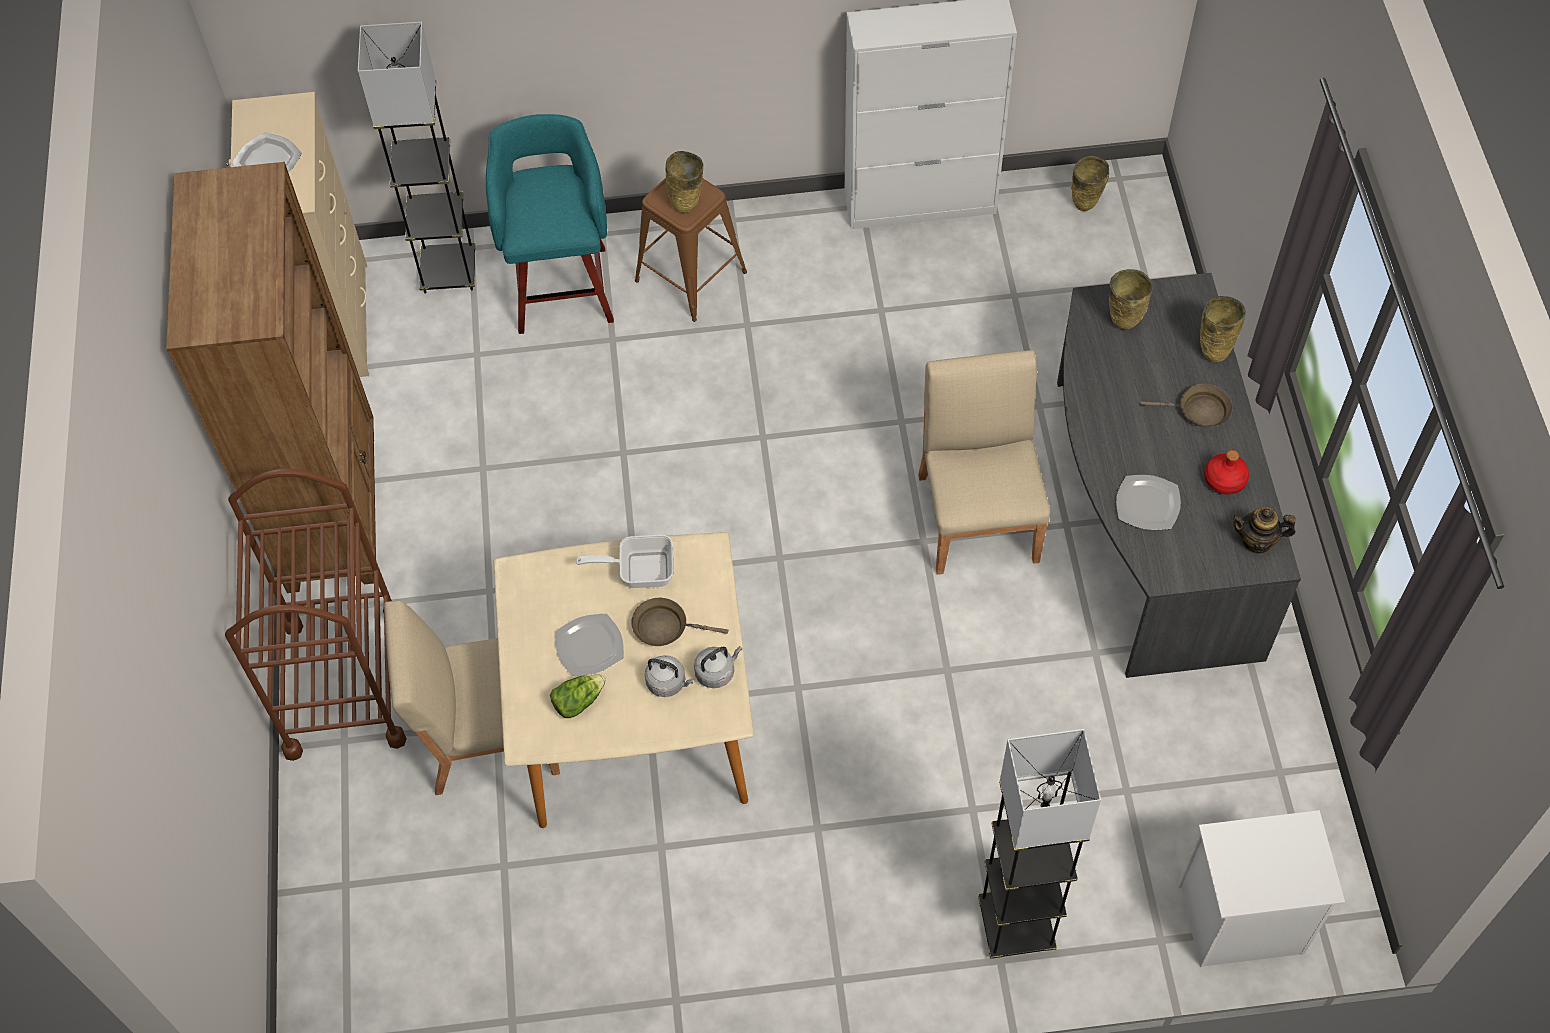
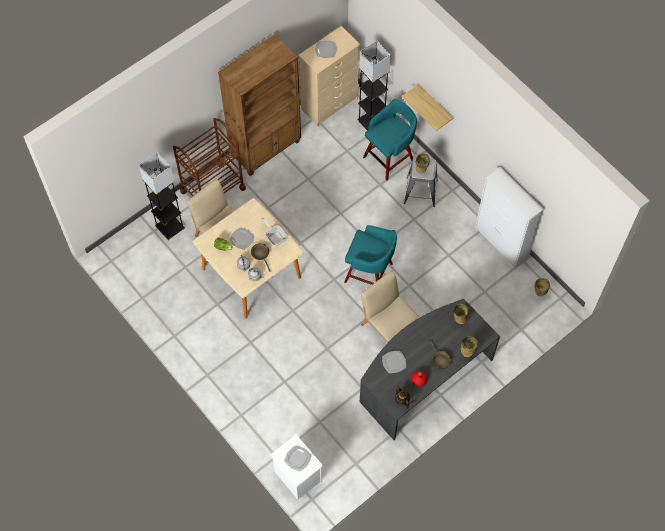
camera: 55 degrees right, 5 degrees up
brown stool [635,178,747,322] -> grey stool [404,157,438,207]
beige chair [918,350,1050,575] -> beige chair turned 90 degrees counterclockwise [361,270,420,343]
grey floor lamp [978,729,1101,959] -> grey floor lamp moved to [139,152,185,240]
none -> plate [284,445,311,471]
none -> turquoise stool [344,225,397,285]
none -> shelf [402,84,453,131]

